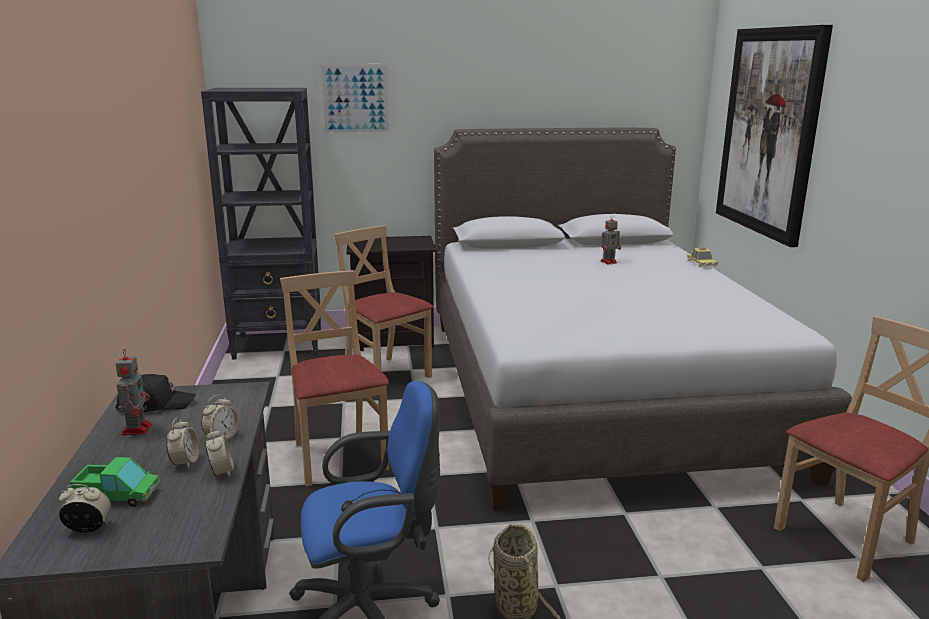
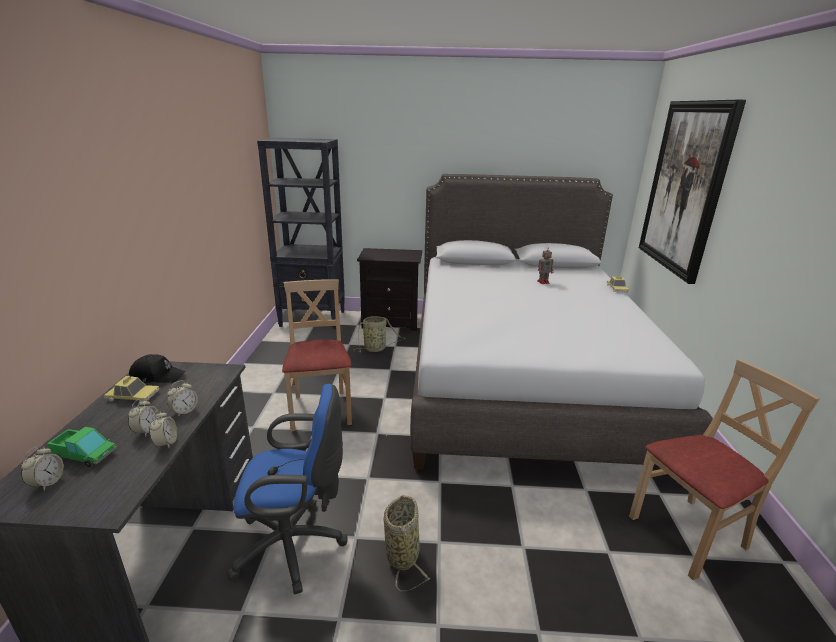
camera: 10 degrees right, 5 degrees up
alarm clock [59,484,111,533] -> alarm clock turned 90 degrees clockwise [21,446,64,491]
toy robot [115,349,152,435] -> toy car [104,376,159,402]
picture [319,64,391,135] -> none
beige chair [334,225,434,378] -> basket [353,316,406,352]

